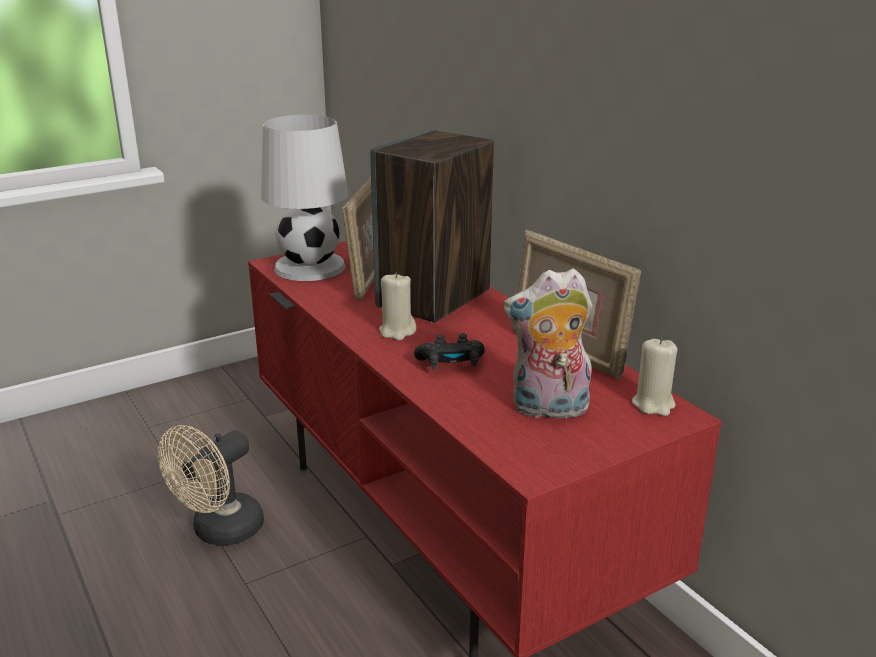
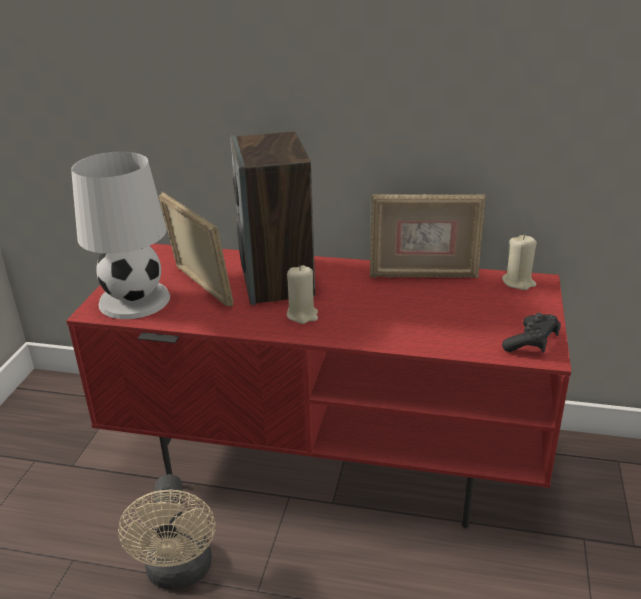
camera: 45 degrees left, 5 degrees up
black game controller [414,333,485,370] -> black game controller moved to [502,313,561,352]
plush toy [503,268,593,423] -> none

